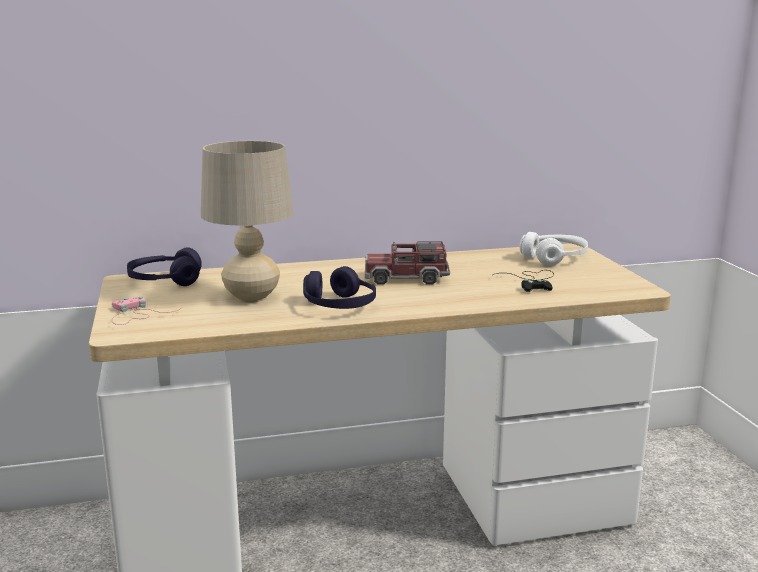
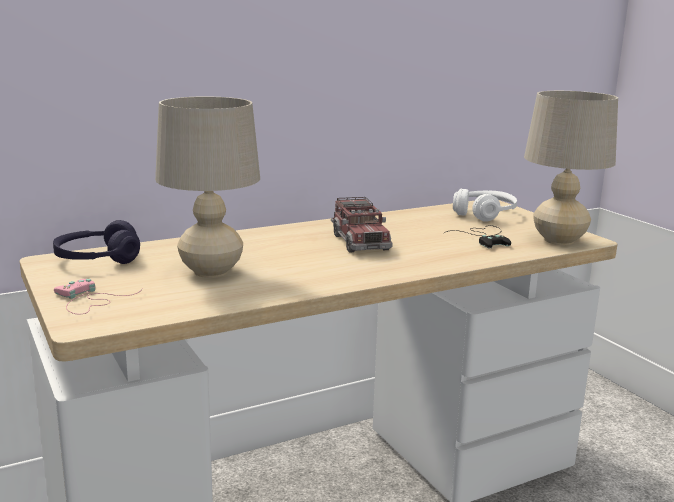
camera: 15 degrees left, 0 degrees up
purple headphones [303,266,376,309] -> none
toy truck [365,241,450,285] -> toy truck turned 90 degrees counterclockwise [331,197,393,253]
none -> beige table lamp [524,91,618,245]

